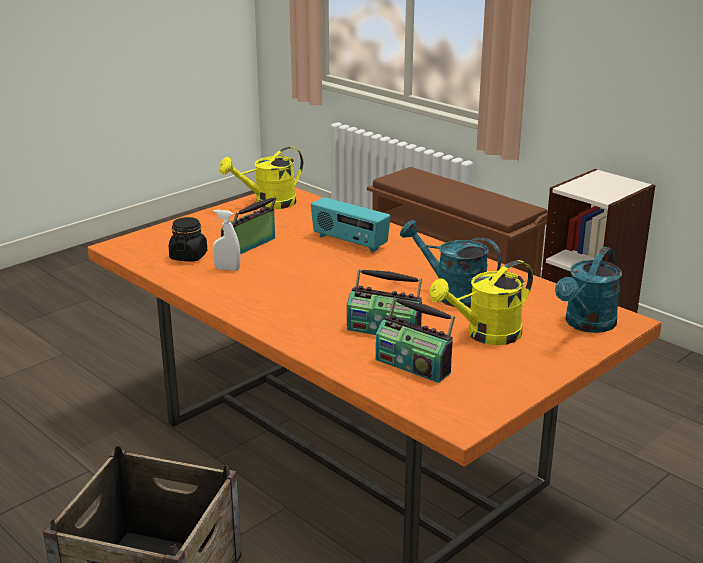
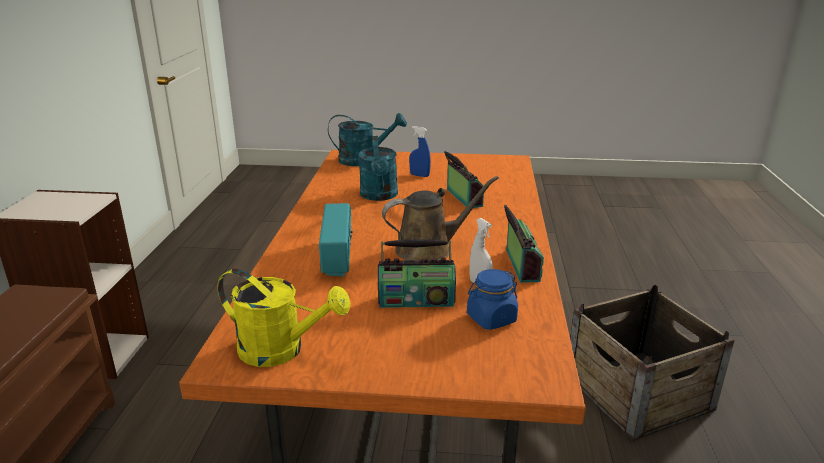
camera: 130 degrees left, 0 degrees up
black jar [169,217,207,261] -> blue jar [467,269,518,330]
radio [376,297,455,383] -> radio moved to [504,205,544,283]
yellow watering can [429,260,533,345] -> blue spray bottle [409,126,431,177]
none -> brown watering can [382,176,499,261]

